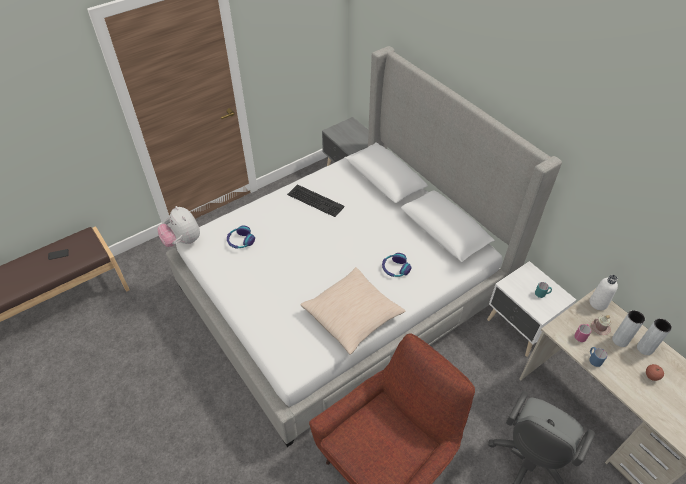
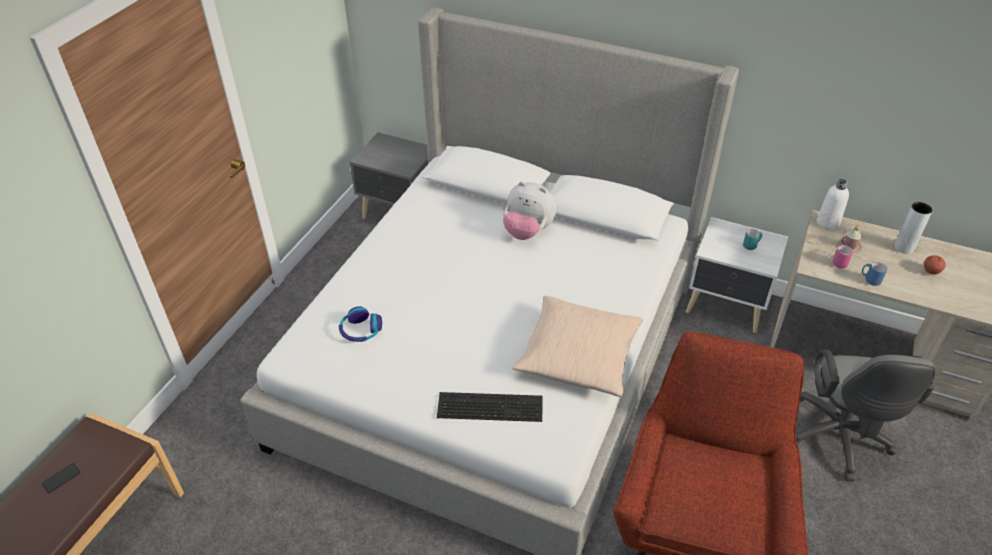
camera: 30 degrees left, 5 degrees down
plush toy [157,206,200,247] -> plush toy moved to [503,182,557,240]
keyboard [287,184,345,217] -> keyboard moved to [437,392,543,422]
headphones [382,253,412,277] -> none
grey vase [612,310,645,347] -> none

